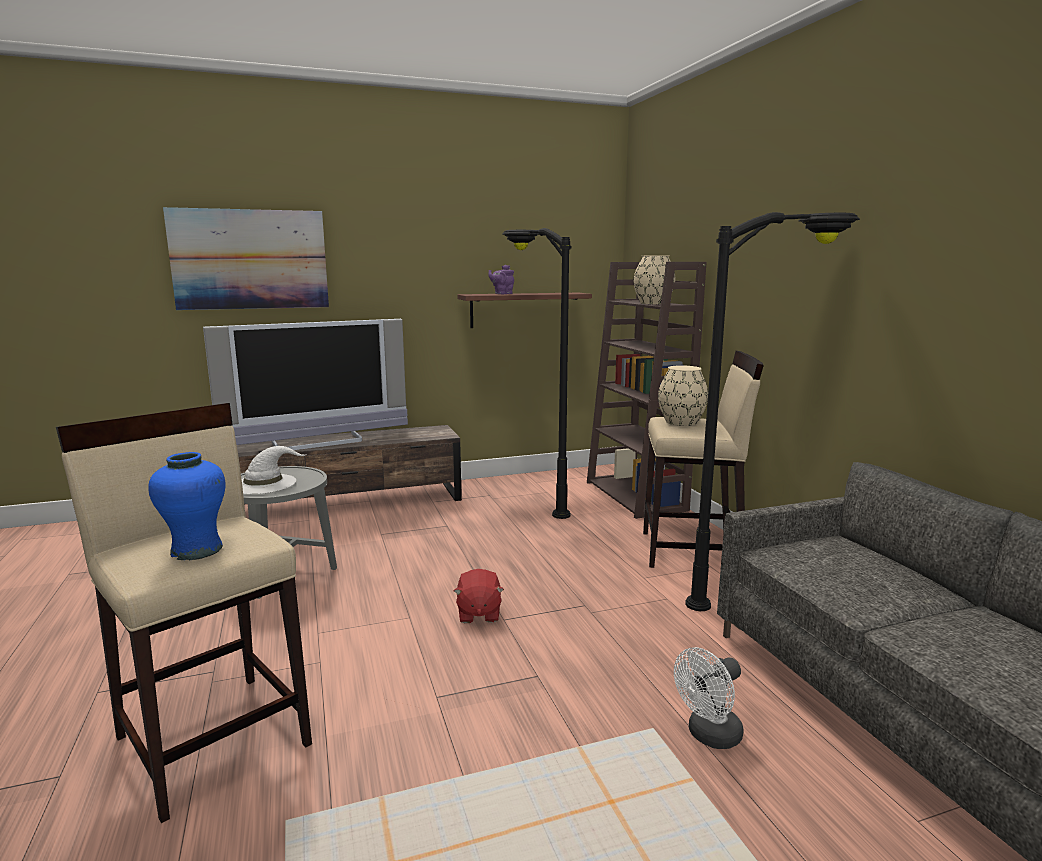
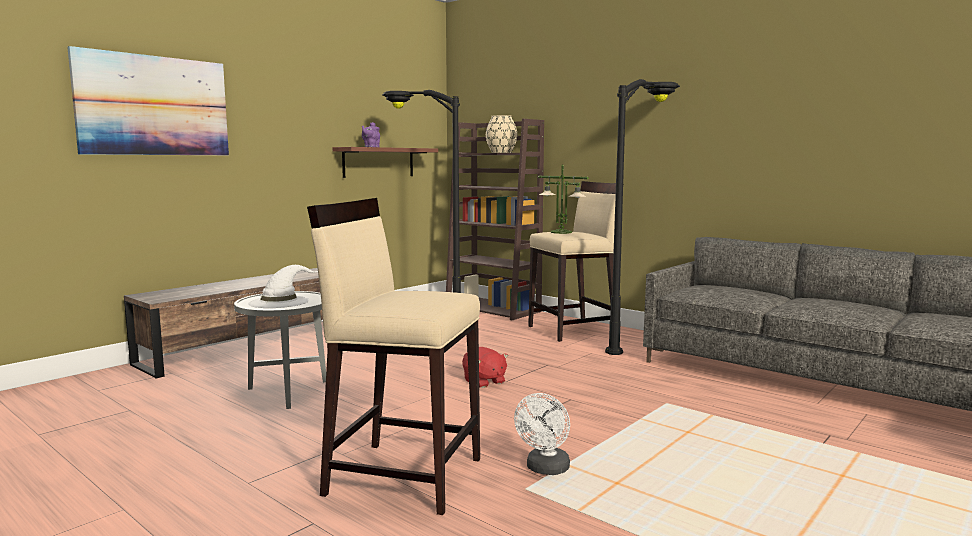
camera: 30 degrees left, 5 degrees down
blue vase [148,452,226,560] -> none
television [203,319,408,450] -> none
beige vase [658,365,708,426] -> table lamp [538,164,589,234]
white fan [674,647,743,749] -> white fan moved to [514,393,570,475]

